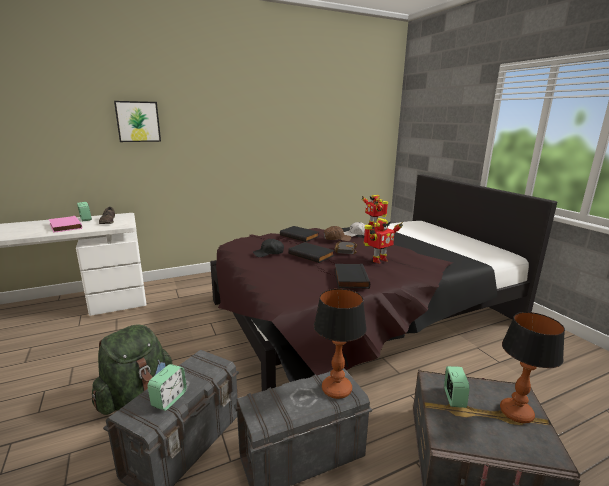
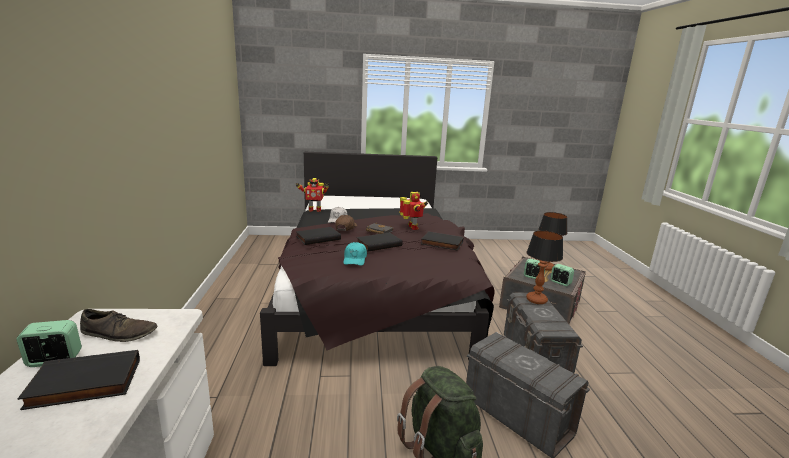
camera: 70 degrees left, 0 degrees up
pink book [49,216,82,233] -> black book [18,350,140,410]
picture [114,101,161,142] -> none
alarm clock [148,364,187,411] -> alarm clock moved to [550,264,574,286]
black cap [253,239,284,257] -> turquoise cap [343,242,367,265]

